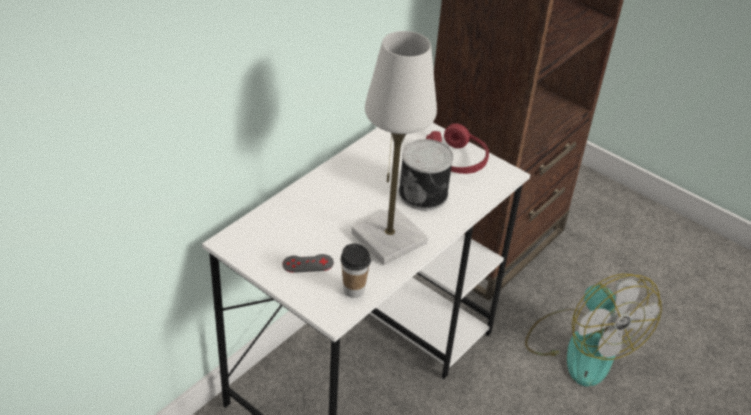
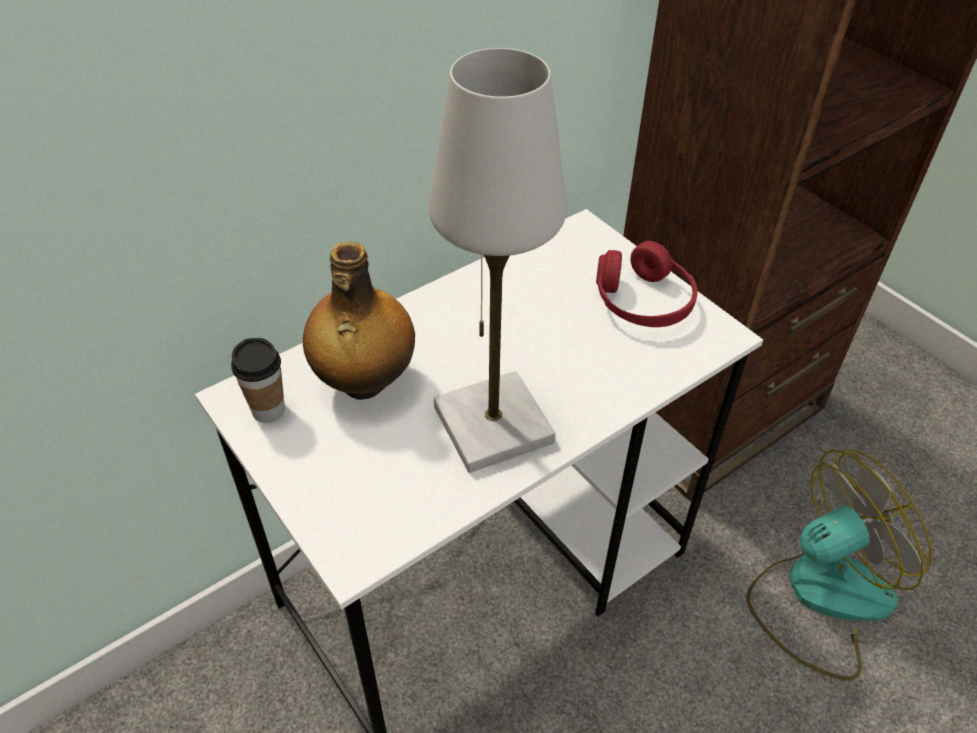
camera: 15 degrees right, 5 degrees up
grey game controller [282,254,334,273] -> none
cup [341,244,371,298] -> cup moved to [231,338,285,423]
can [398,139,454,210] -> none
fan [525,274,662,387] -> fan turned 105 degrees counterclockwise [747,450,932,680]
none -> bottle [303,242,415,400]

